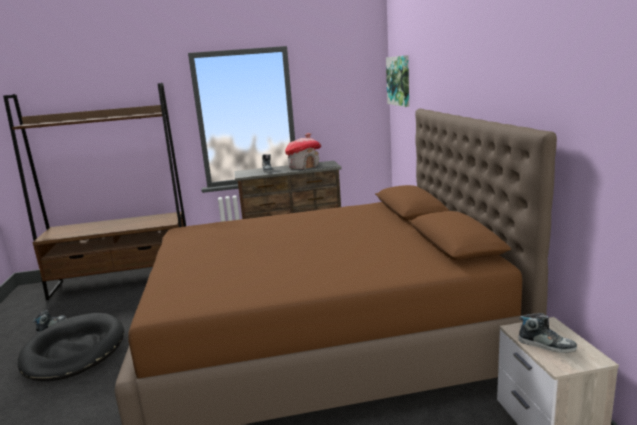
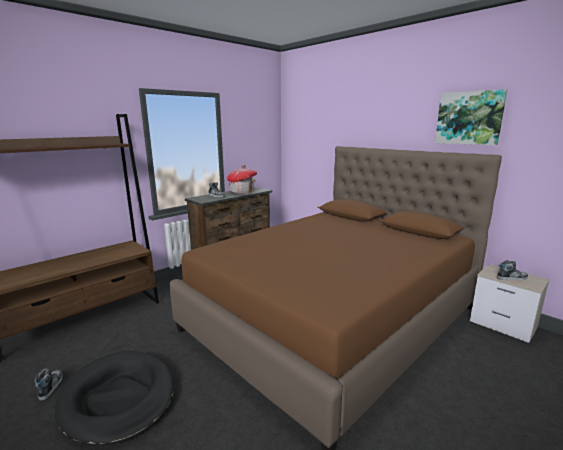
camera: 35 degrees left, 0 degrees up
picture [386,55,409,107] -> picture moved to [435,89,507,145]

